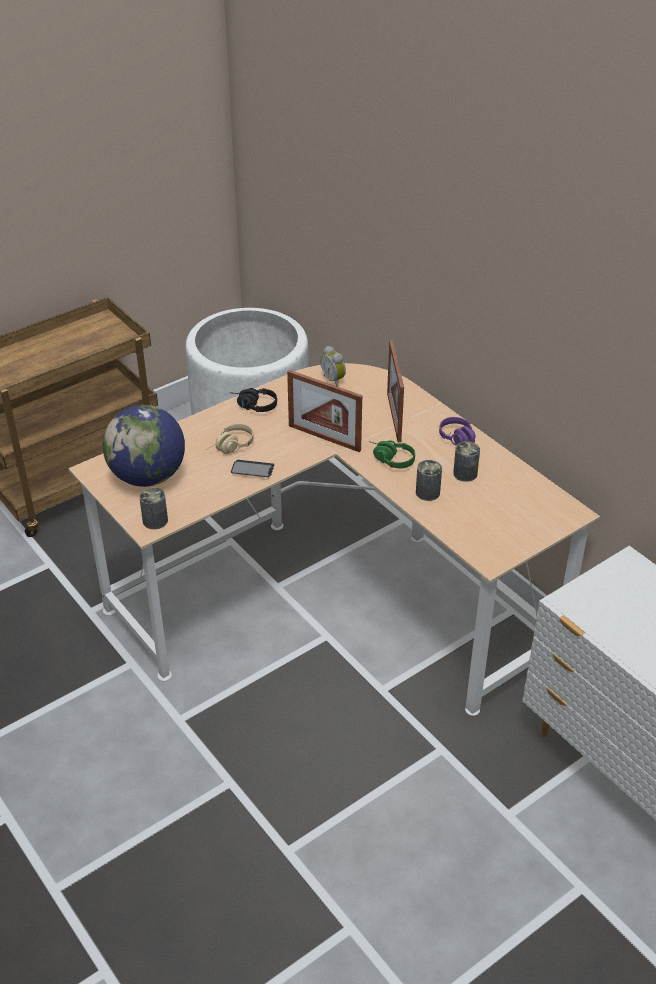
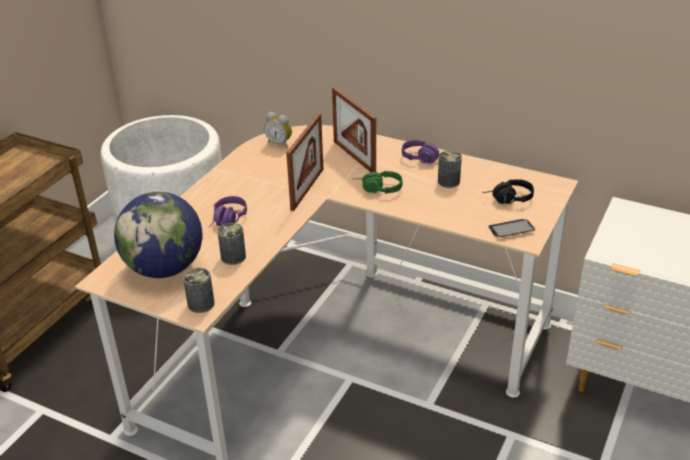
camera: 25 degrees left, 5 degrees down
beige headphones [206,424,254,454] -> purple headphones [209,196,247,228]
black headphones [230,388,277,412] -> black headphones moved to [482,179,534,204]
phone [231,460,274,477] -> phone moved to [488,219,535,237]
picture frame [287,370,362,452] -> picture frame turned 75 degrees counterclockwise [286,113,324,211]
can [416,460,442,501] -> can moved to [218,223,246,265]

